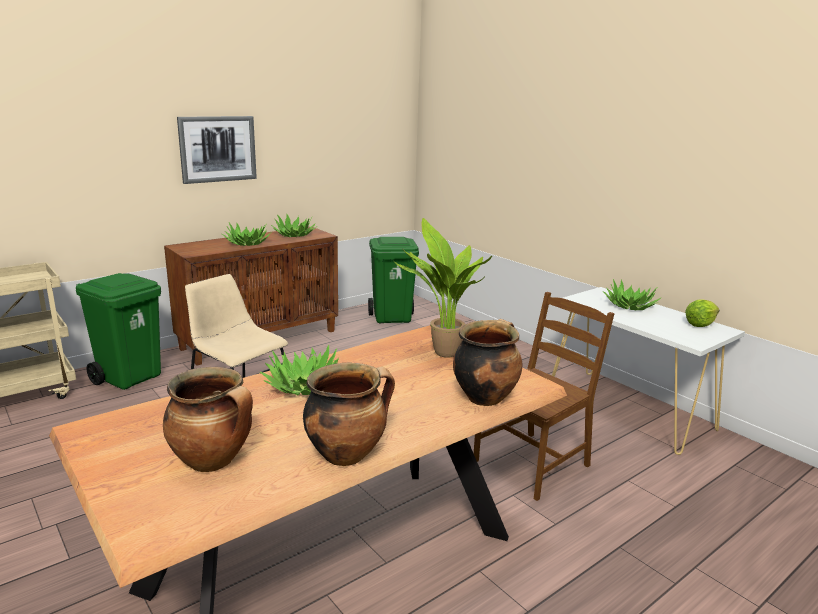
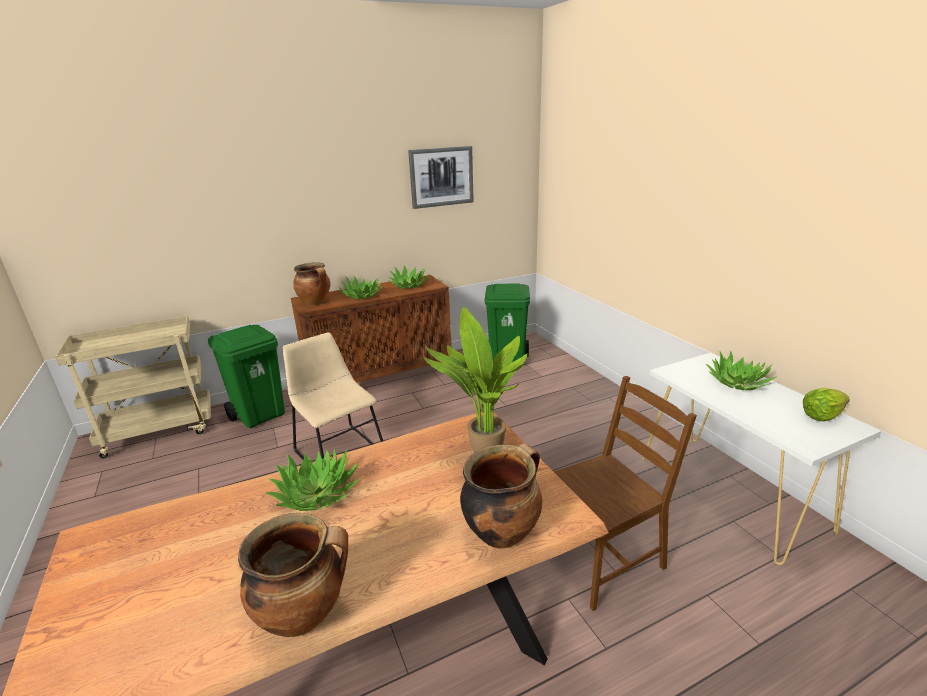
camera: 15 degrees right, 5 degrees up
cooking pot [163,367,253,472] -> cooking pot moved to [293,262,330,305]
picture [177,116,257,184] -> picture moved to [408,146,474,209]

